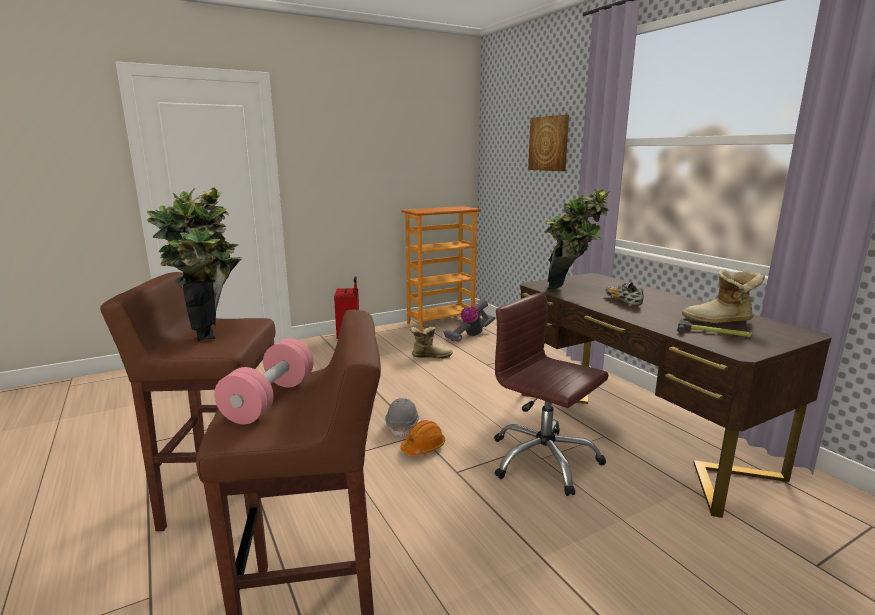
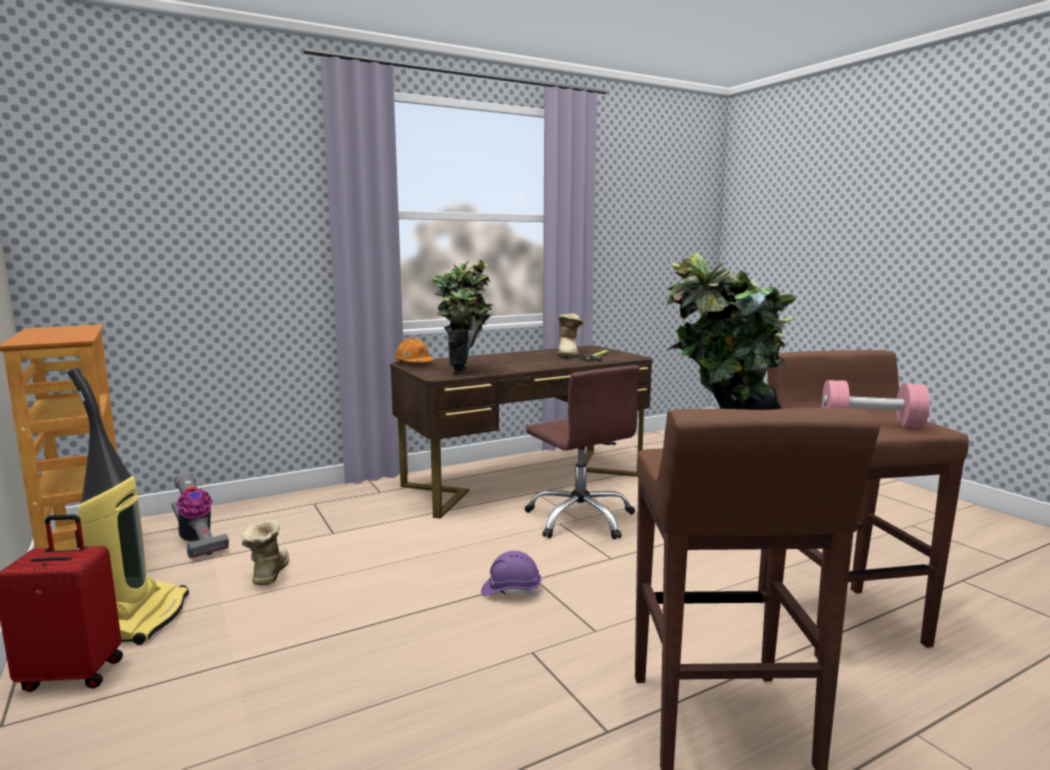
camera: 90 degrees left, 5 degrees down
grey hard hat [385,398,419,438] -> purple hard hat [481,551,542,596]
orange hard hat [401,420,445,455] -> orange hard hat moved to [394,338,434,362]
brown office chair [494,292,608,496] -> brown office chair turned 75 degrees counterclockwise [524,365,640,540]
picture [528,114,569,171] -> none
shoe [605,282,643,305] -> none
none -> vacuum cleaner [67,368,189,645]

